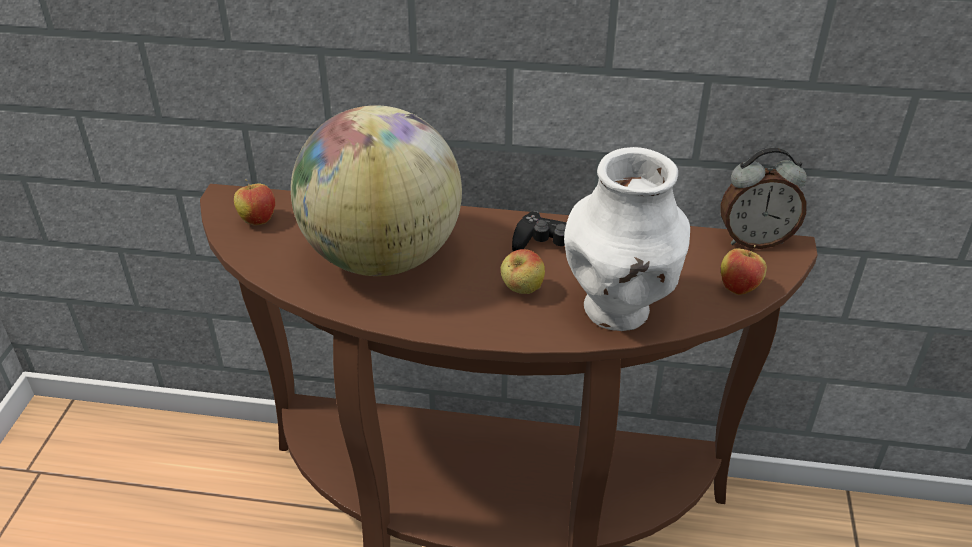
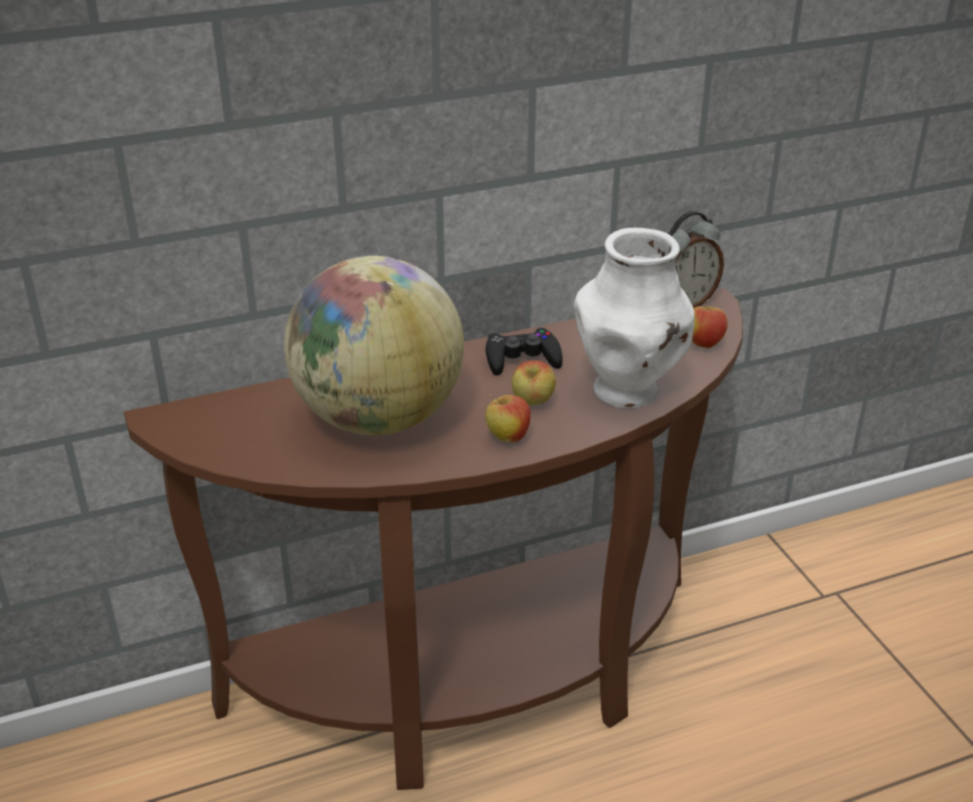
camera: 30 degrees left, 5 degrees down
apple [234,179,275,226] -> apple moved to [485,395,531,443]

